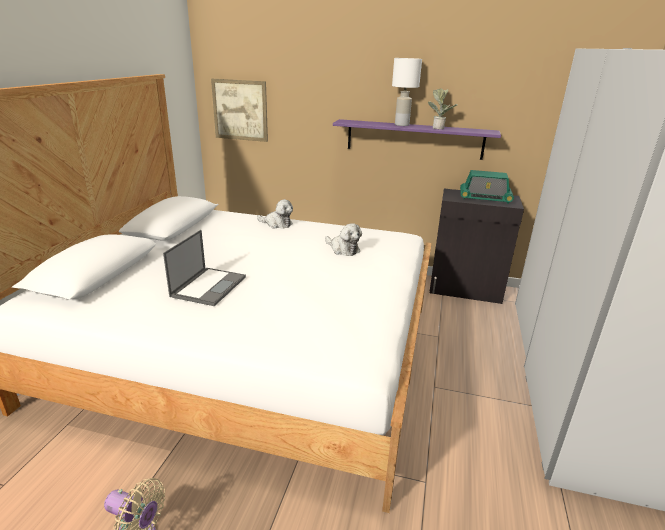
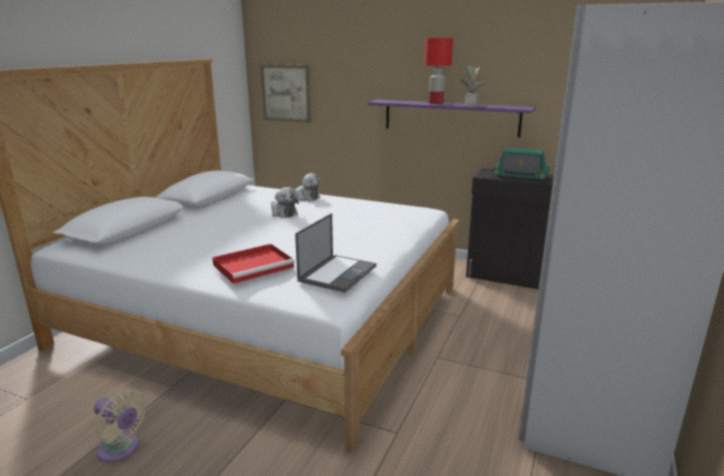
camera: 10 degrees right, 5 degrees down
laptop [163,230,246,306] -> laptop moved to [295,213,376,293]
plush toy [325,223,362,256] -> plush toy moved to [271,187,299,218]
white table lamp [392,58,422,126] -> red table lamp [424,38,453,104]
none -> red tray [212,244,295,284]

